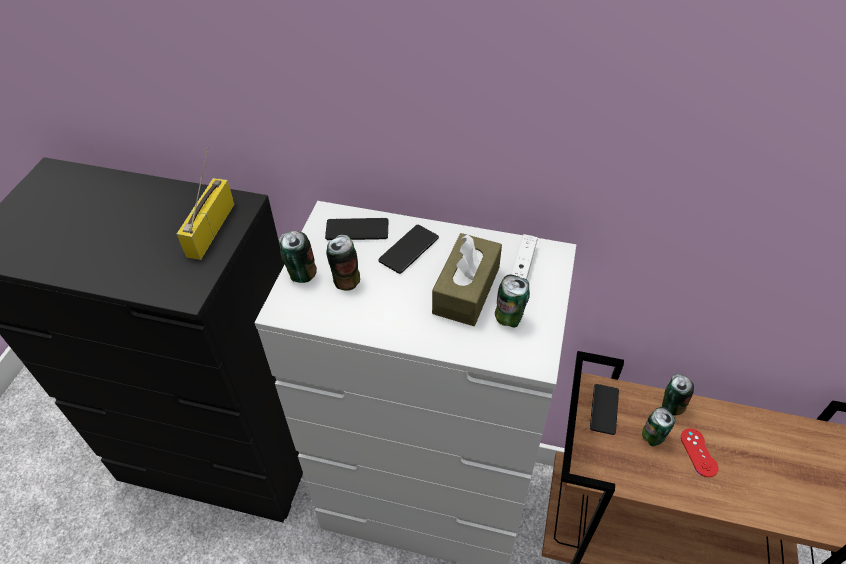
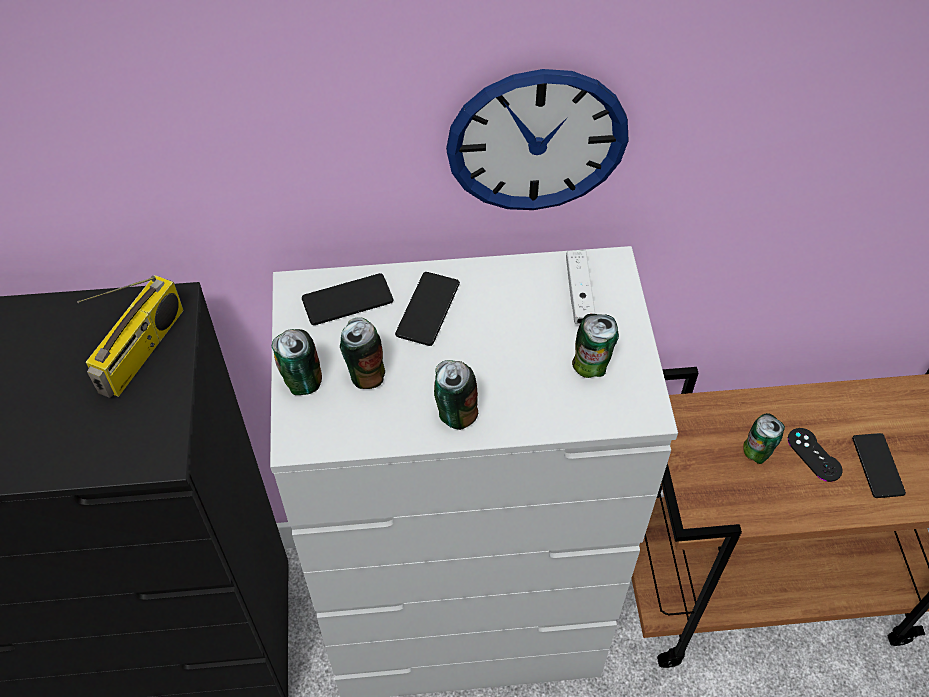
camera: 20 degrees left, 5 degrees up
radio [177,148,234,260] -> radio turned 150 degrees counterclockwise [77,275,183,398]
brown tissue box [432,233,502,326] -> none
phone [590,384,619,435] -> phone moved to [852,433,906,498]
can [662,374,694,416] -> can moved to [434,360,478,430]
red game controller [681,428,719,477] -> black game controller [788,428,843,482]
none -> wall clock [446,69,629,210]

